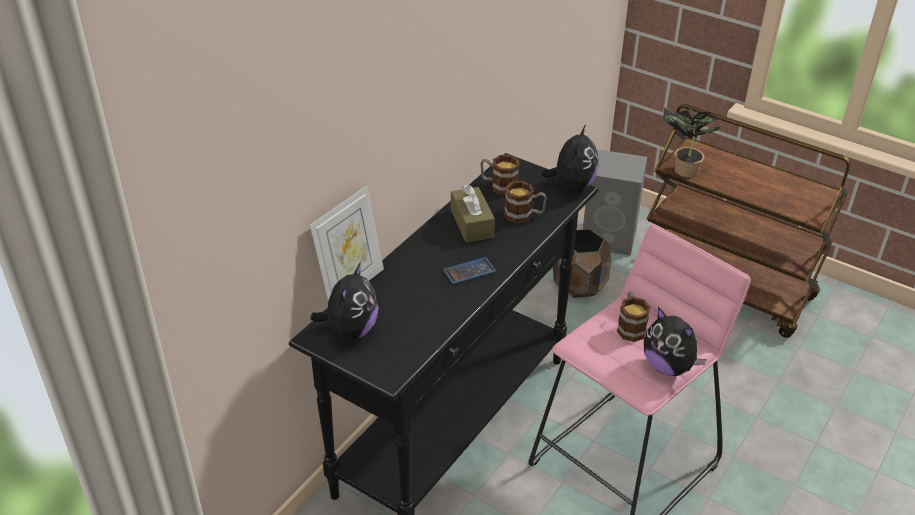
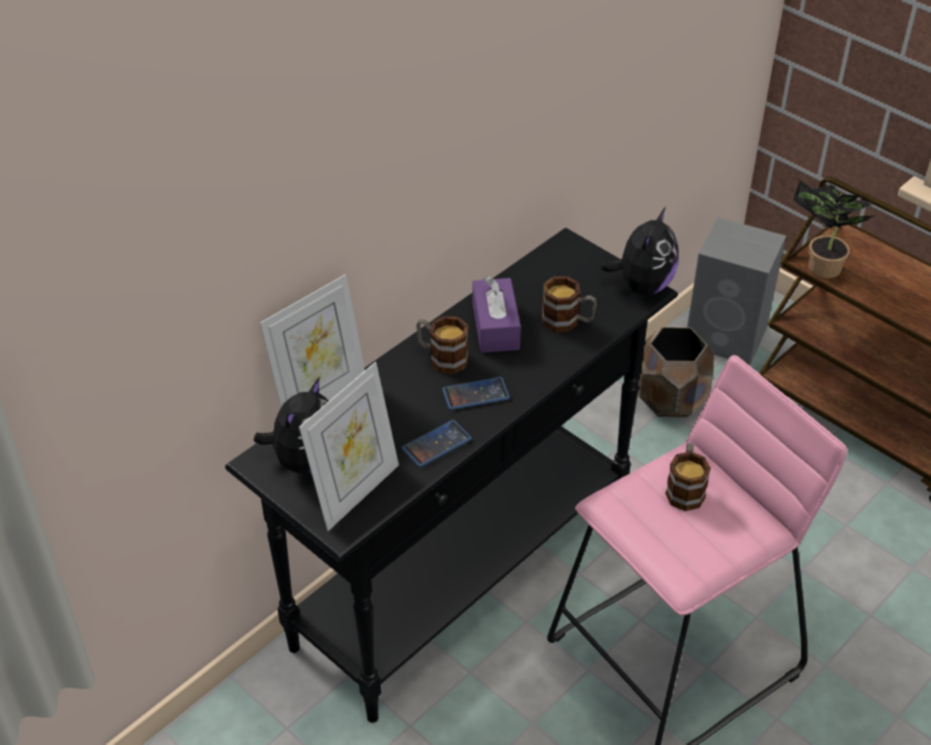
camera: 10 degrees right, 5 degrees up
brown tissue box [451,185,495,243] -> purple tissue box [472,276,521,353]
mug [480,155,519,195] -> mug moved to [416,316,469,374]
plush toy [644,307,707,376] -> none
none -> picture frame [299,362,399,531]
none -> phone [402,420,472,467]

